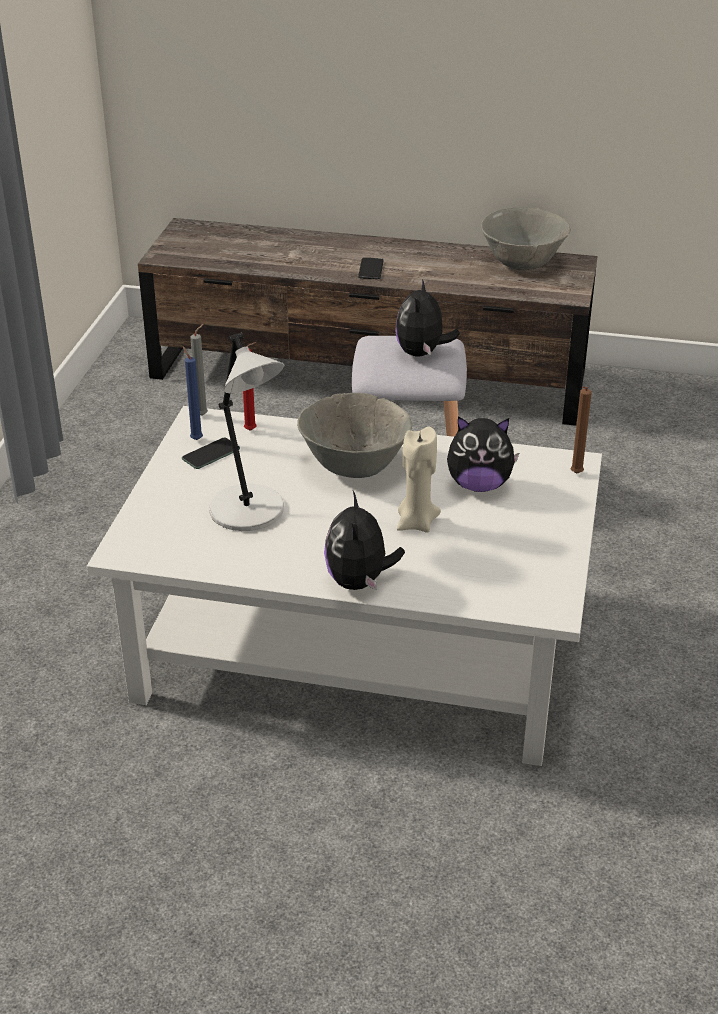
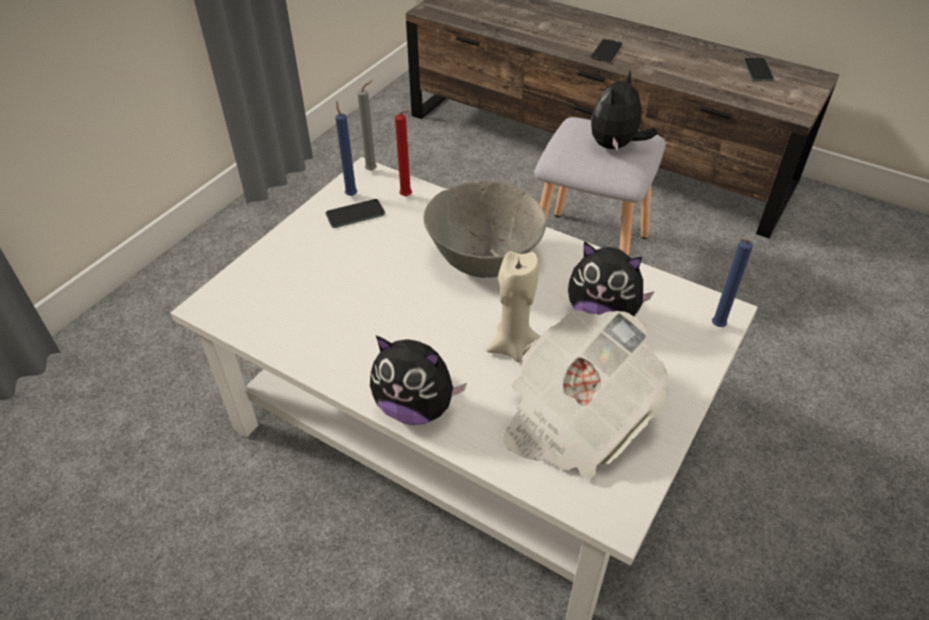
camera: 20 degrees right, 10 degrees up
grey table lamp [209,333,284,531] -> none
plush toy [324,491,405,590] -> plush toy turned 90 degrees counterclockwise [370,336,467,425]
grey bowl [481,207,571,270] -> phone [743,58,774,81]
brown candle [570,386,592,474] -> blue candle [712,239,753,327]
none -> newspaper [503,310,668,478]

